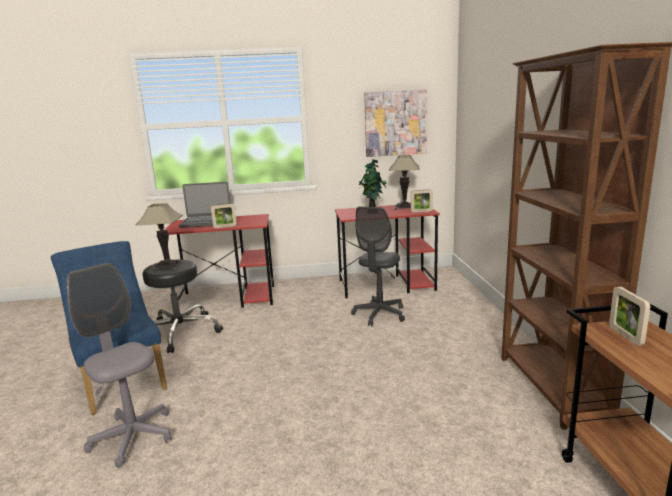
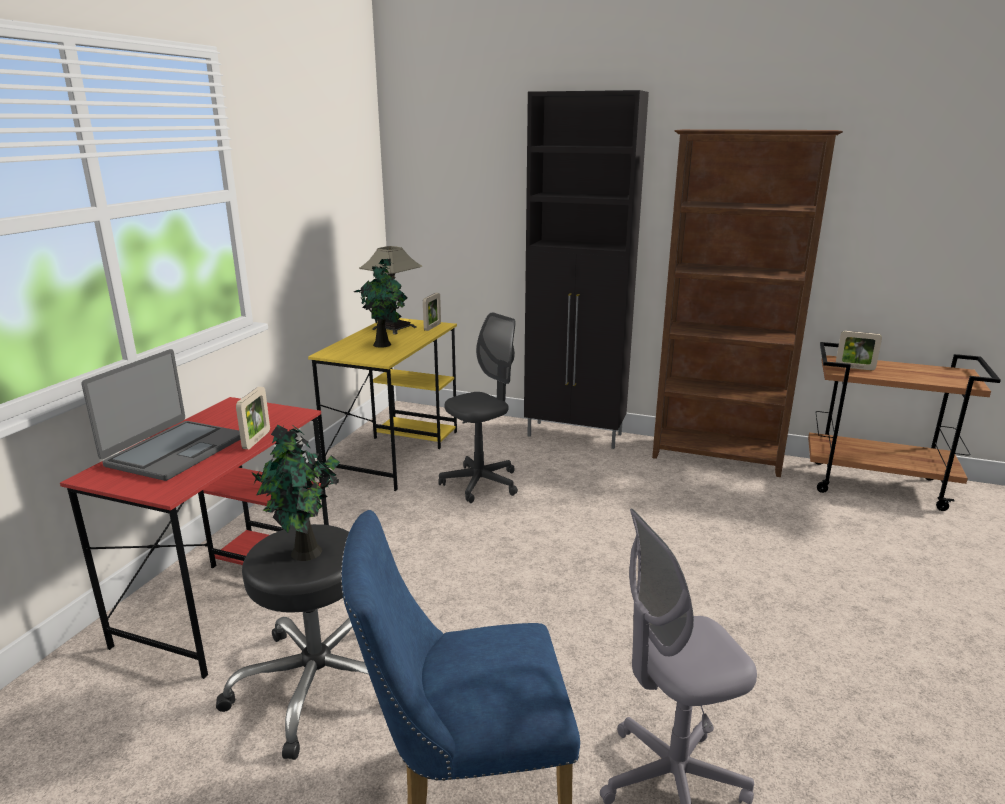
camera: 65 degrees left, 5 degrees up
table lamp [135,203,183,272] -> potted plant [252,425,340,561]
red desk [335,205,440,298] -> yellow desk [308,318,457,491]
grey office chair [351,206,405,326] -> grey office chair turned 90 degrees counterclockwise [438,312,518,503]
picture [364,89,427,157] -> none
none -> black cabinet [524,90,649,449]

